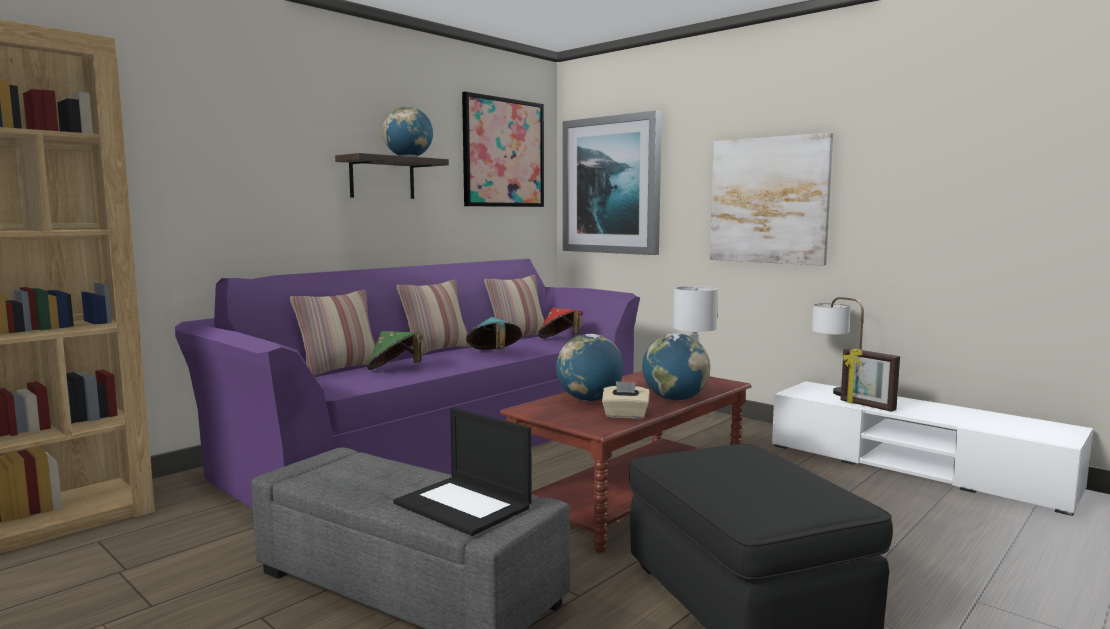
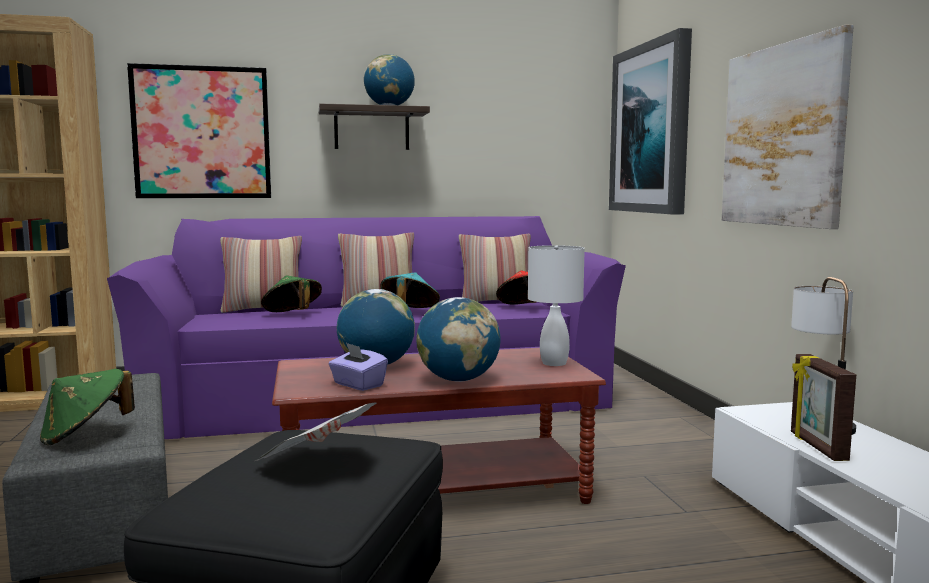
camera: 35 degrees right, 0 degrees up
laptop [393,407,532,536] -> green hat [40,369,135,445]
picture [462,92,544,207] -> picture moved to [127,63,271,198]
beige tissue box [602,381,649,419] -> purple tissue box [329,343,388,391]
none -> newspaper [255,402,377,461]

